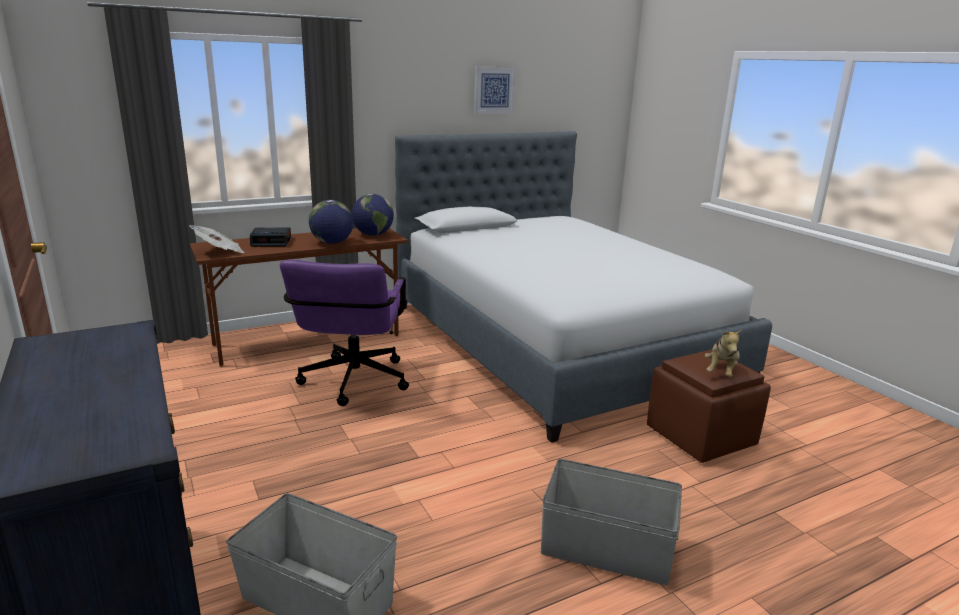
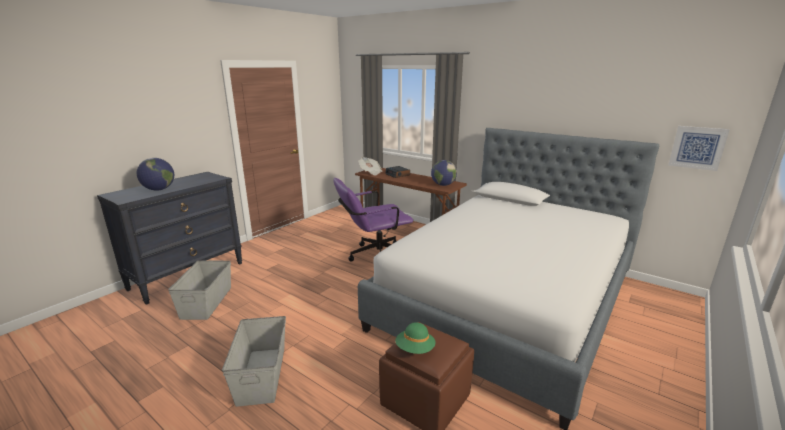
camera: 65 degrees right, 0 degrees up
globe [309,200,353,244] -> globe moved to [137,158,174,190]
picture [474,66,516,113] -> picture moved to [669,126,730,171]
plush toy [705,329,742,377] -> green hat [395,322,435,354]

